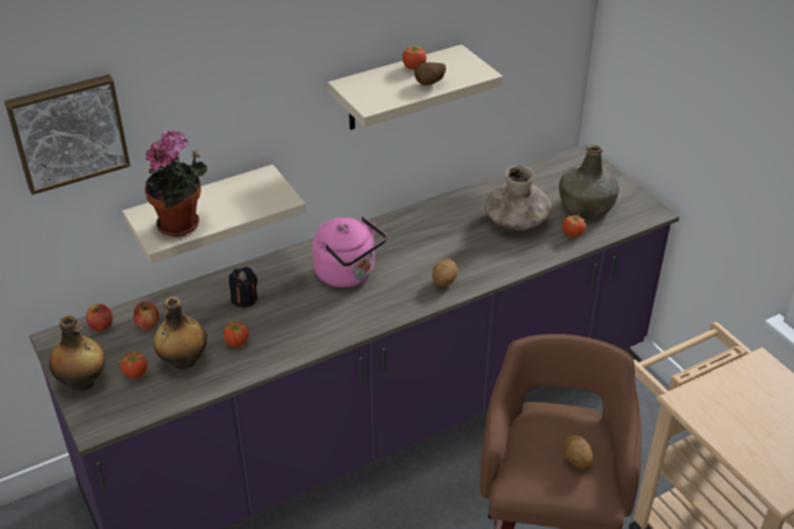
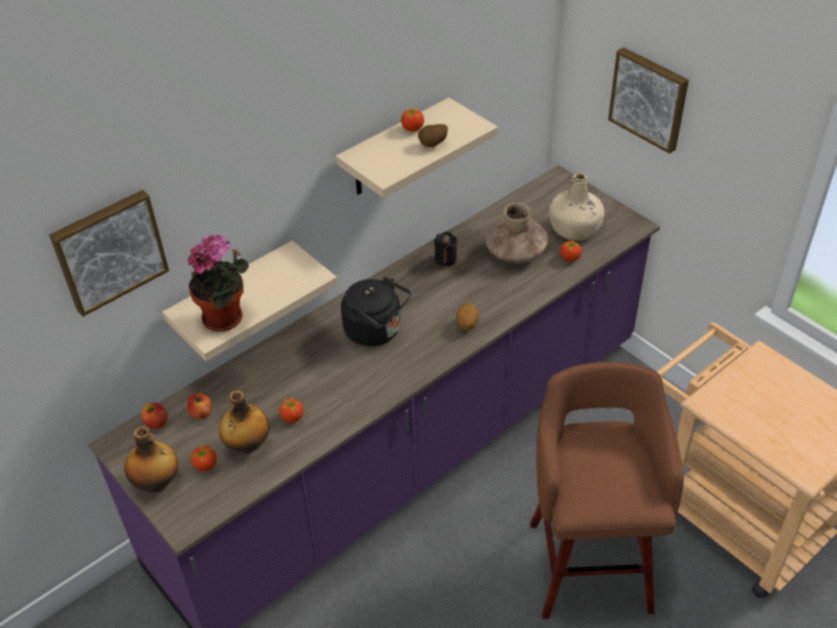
camera: 10 degrees left, 5 degrees up
black candle [229,267,258,308] -> black candle moved to [434,231,457,267]
pink kettle [312,217,387,287] -> black kettle [341,277,411,346]
green bottle [559,145,619,219] -> beige bottle [549,173,604,241]
potato [564,435,593,468] -> none
none -> picture [608,47,689,154]

